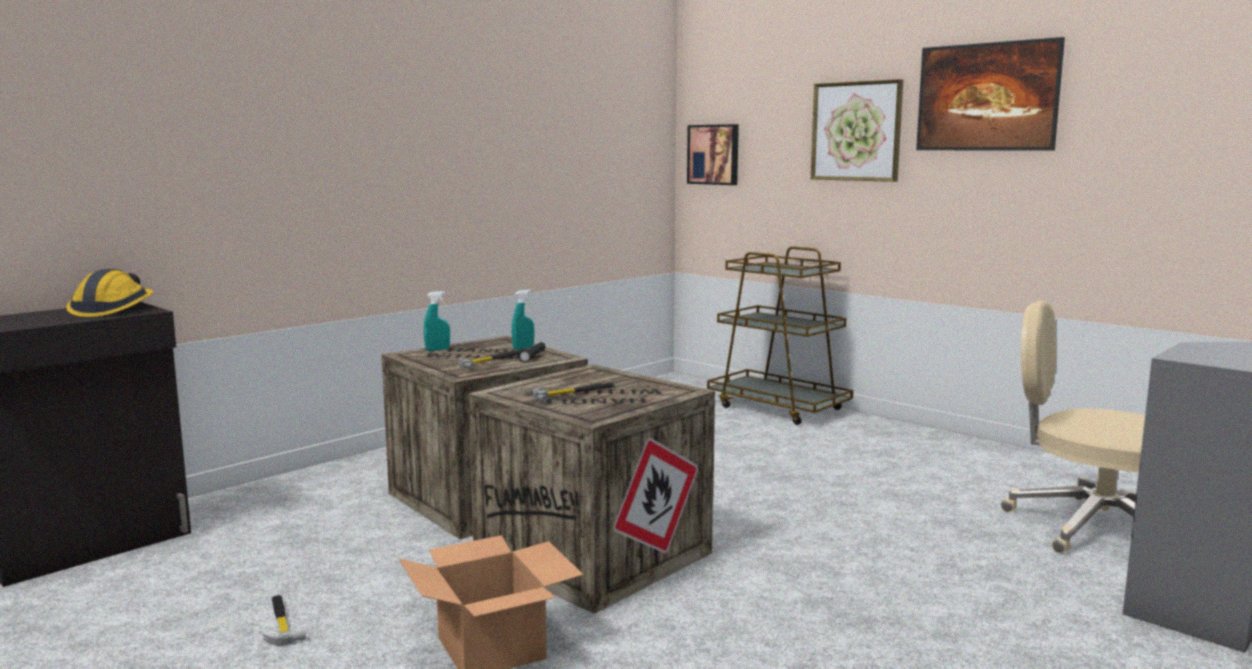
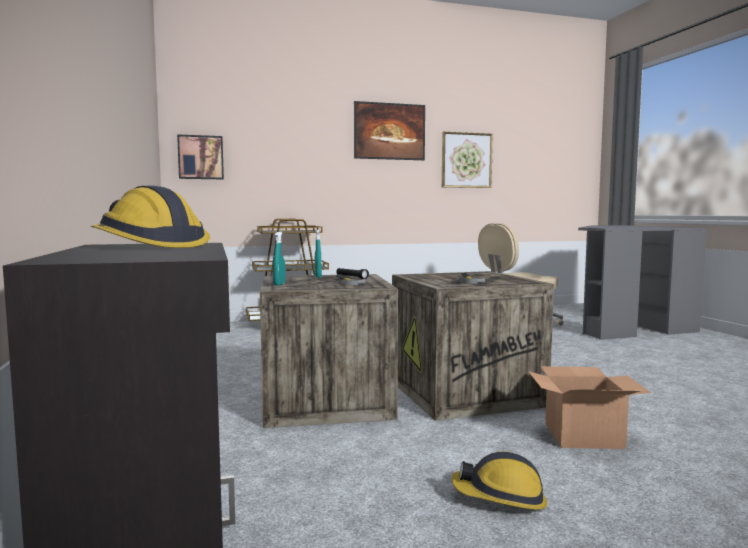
camera: 60 degrees left, 5 degrees down
hammer [263,595,306,646] -> hard hat [452,451,547,510]
picture [811,79,903,182] -> picture moved to [442,132,493,188]

